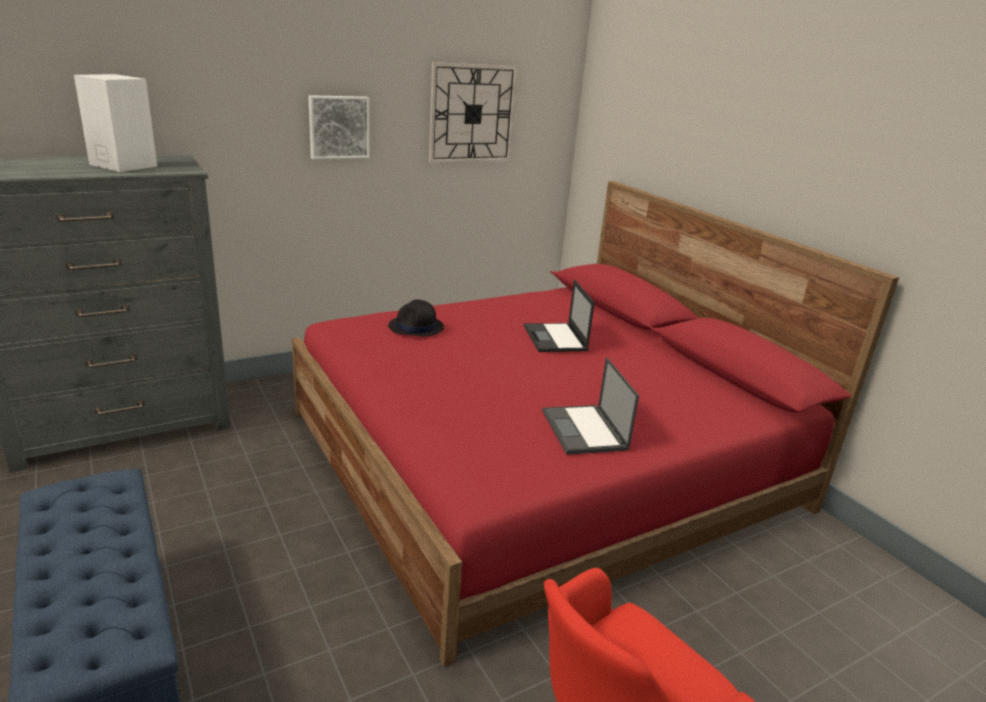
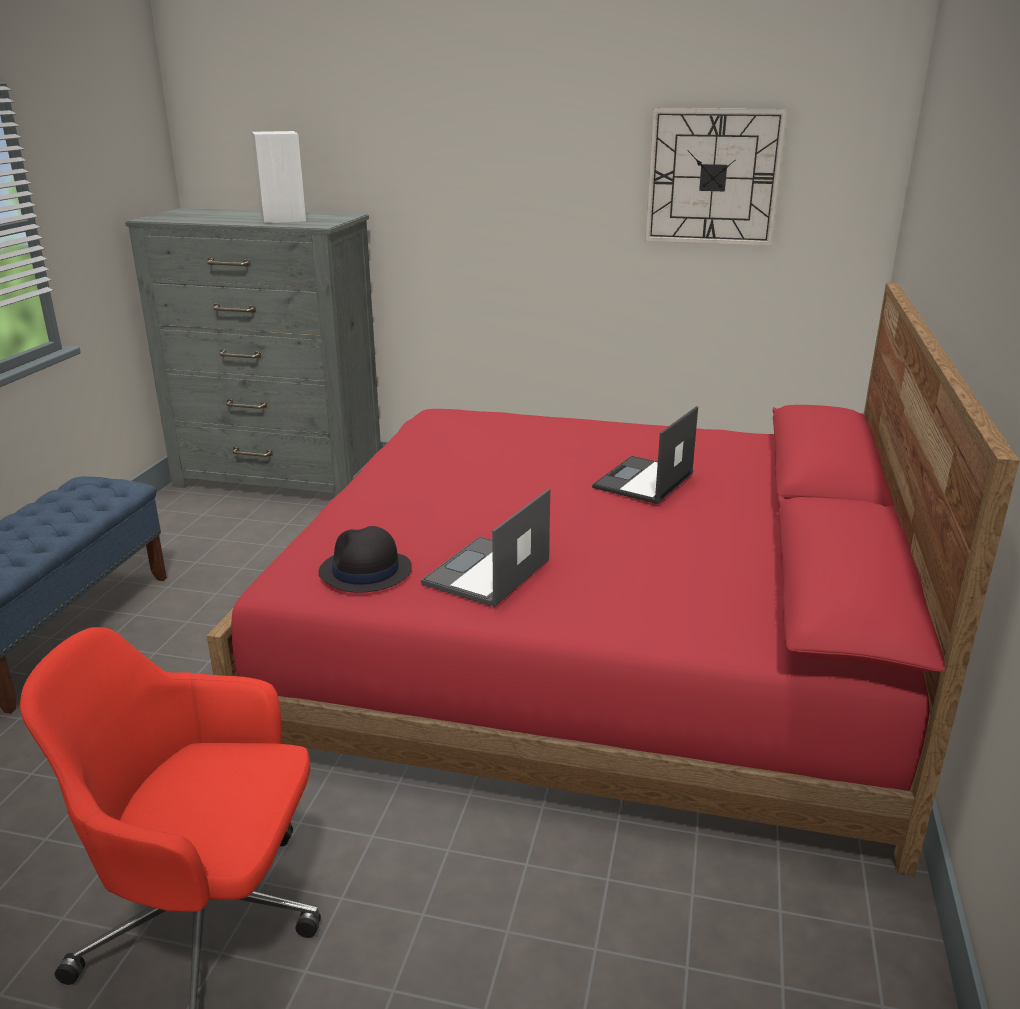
camera: 45 degrees right, 0 degrees up
picture [308,95,370,159] -> none
black hat [388,299,444,337] -> black hat moved to [318,526,412,593]

